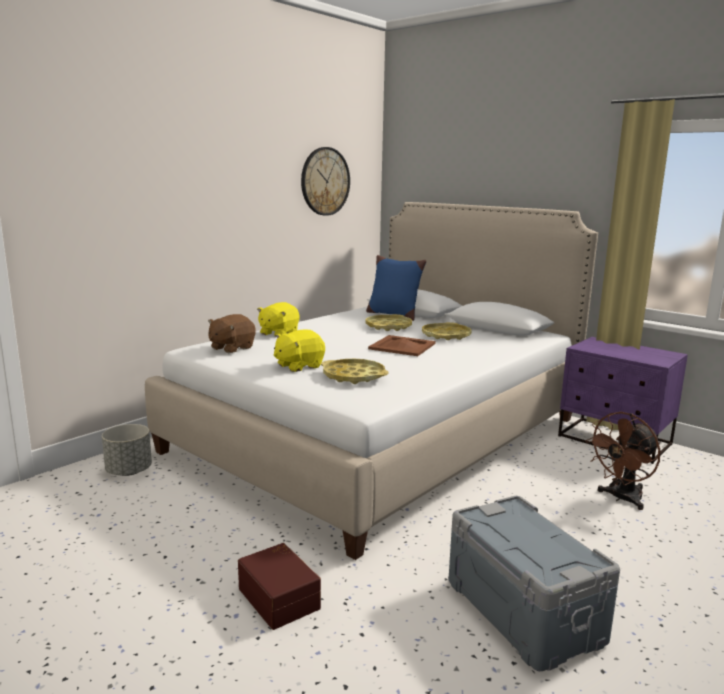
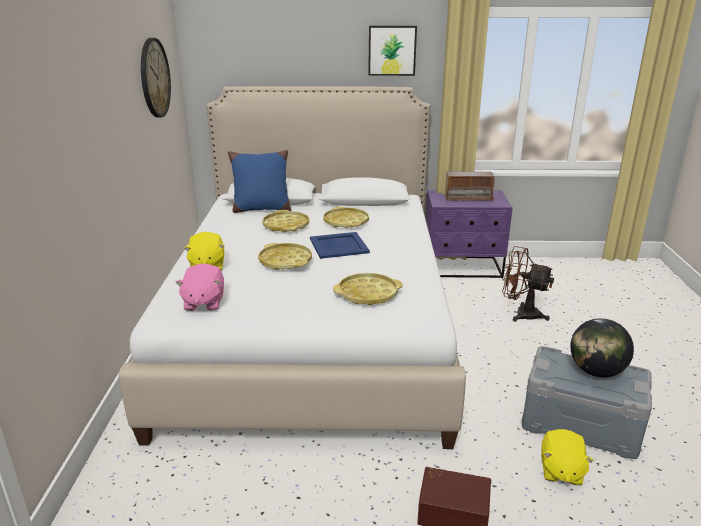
camera: 40 degrees left, 10 degrees up
grey planter [102,424,152,476] -> none
brown plush toy [208,314,256,353] -> pink plush toy [175,263,224,311]
yellow plush toy [274,330,325,372] -> yellow plush toy moved to [541,429,594,485]
brown tray [368,335,436,356] -> blue tray [310,232,370,259]
brown fan [586,412,660,510] -> brown fan turned 105 degrees clockwise [502,246,554,322]
none -> yellow tray [258,243,312,270]
none -> picture [368,26,417,76]
none -> radio [443,171,495,201]
none -> globe [570,318,634,377]

